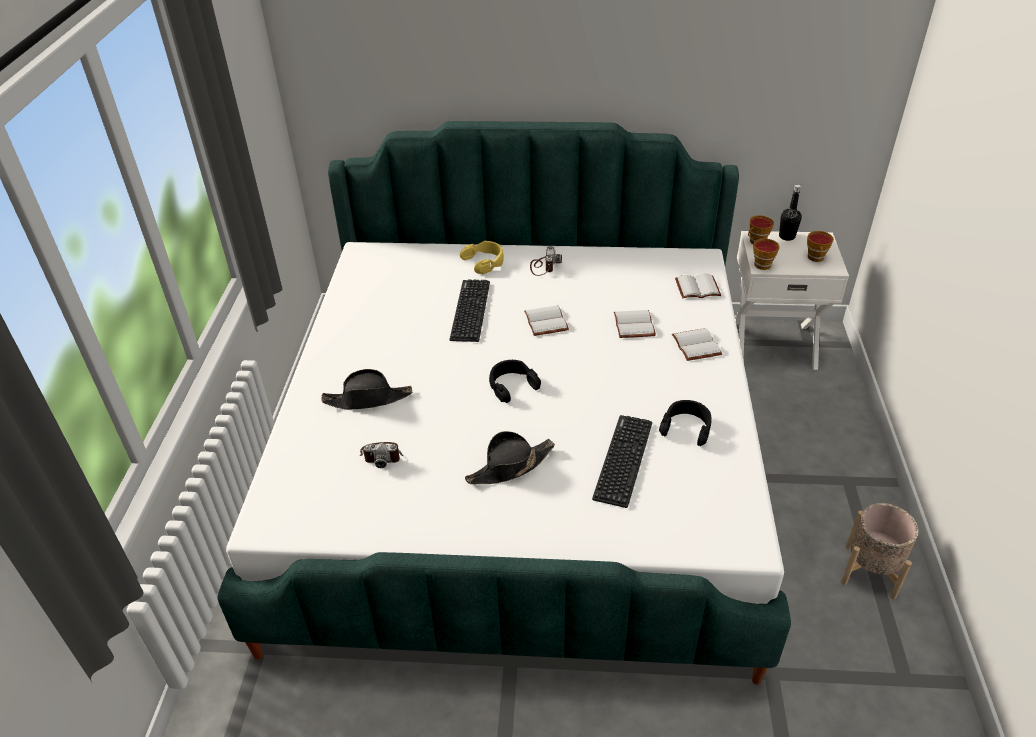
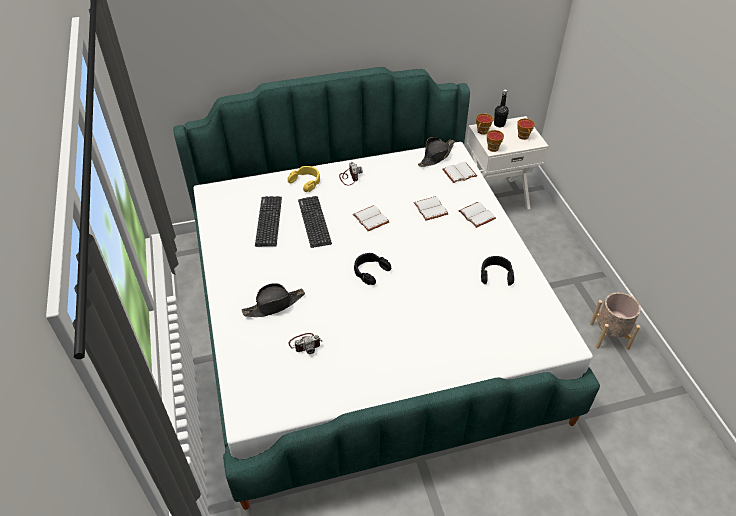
camera: 20 degrees left, 5 degrees up
black hat [465,431,555,484] -> black hat moved to [418,137,455,167]
keyboard [592,415,652,508] -> keyboard moved to [255,196,282,247]

